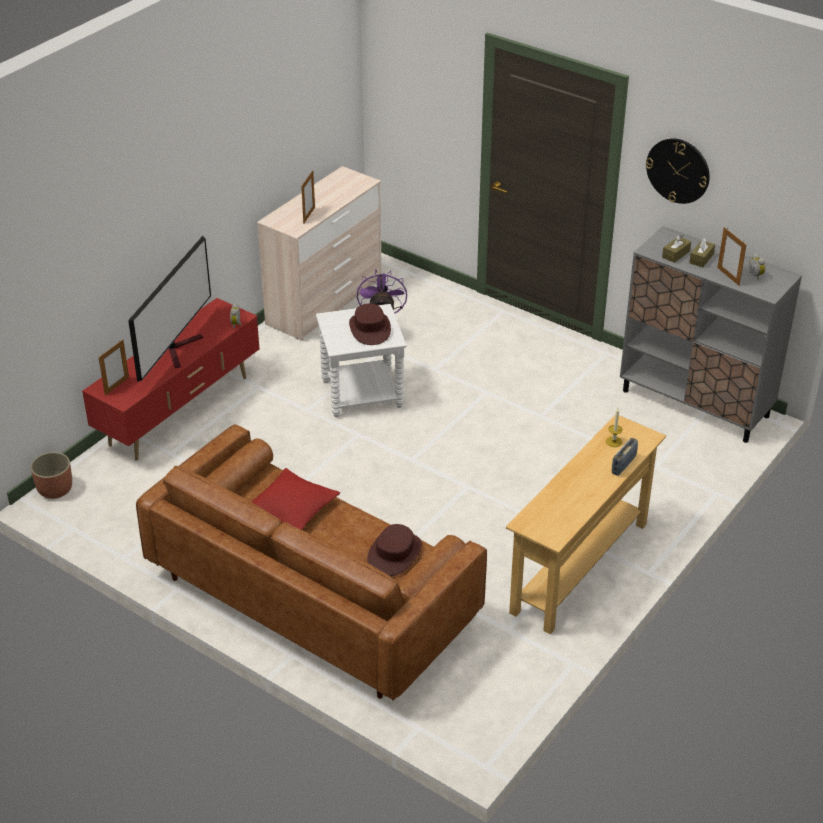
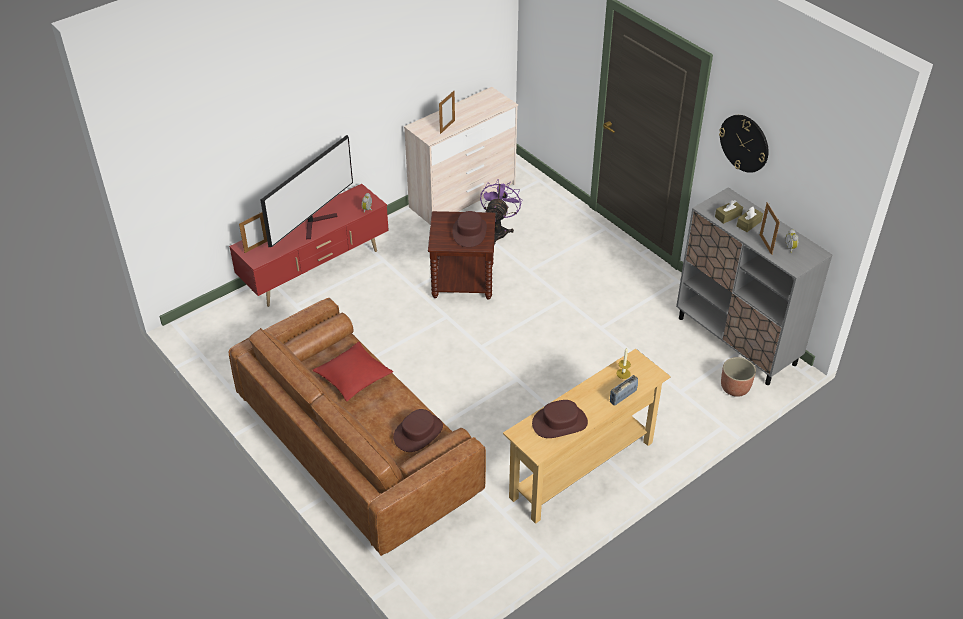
camera: 15 degrees right, 5 degrees up
planter [31,452,72,499] -> planter moved to [721,357,756,397]
white side table [316,304,407,417] -> brown side table [428,211,495,300]
none -> brown hat [532,400,588,438]

